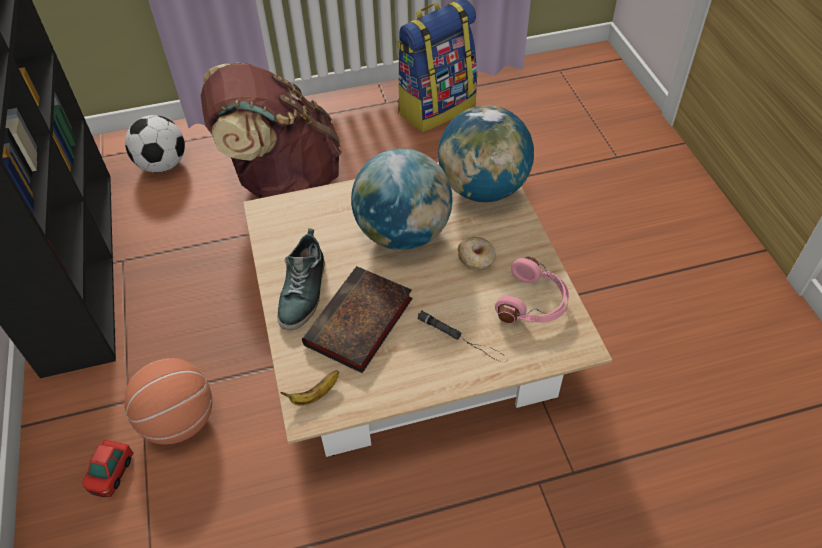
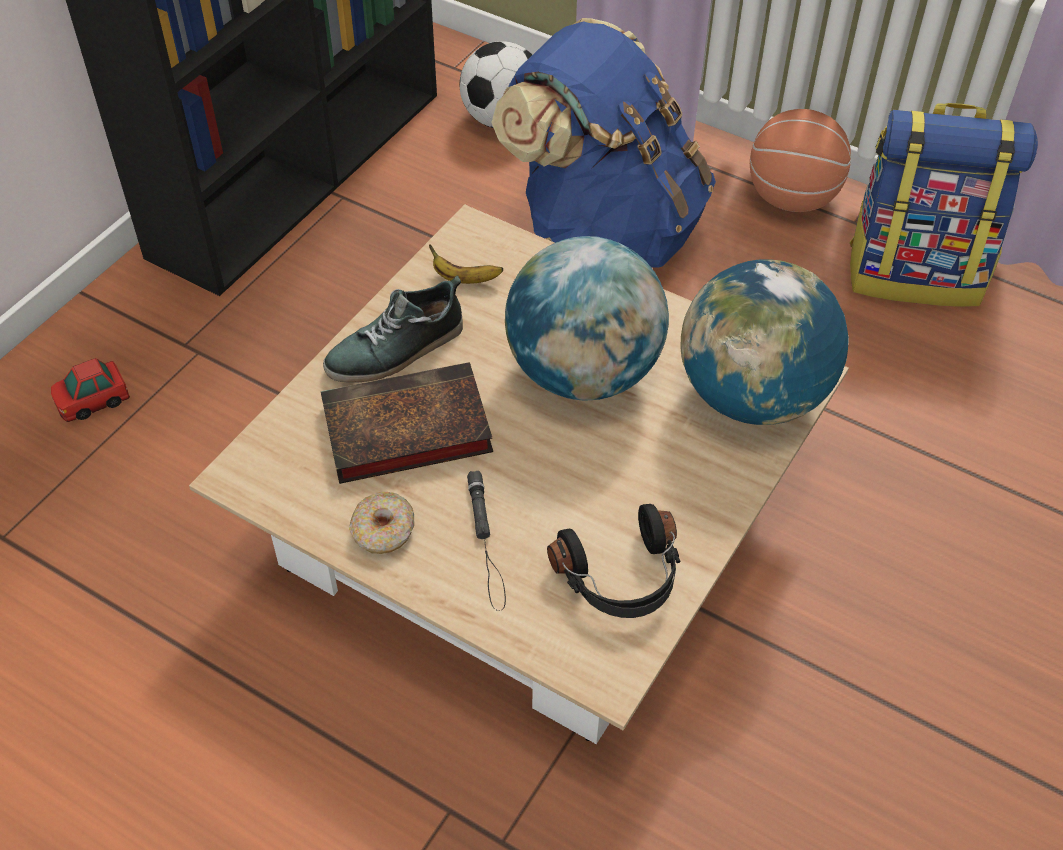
camera: 45 degrees right, 0 degrees up
basketball [124,358,212,445] -> basketball moved to [750,109,851,212]
brown backpack [201,63,342,198] -> blue backpack [491,18,716,268]
banana [280,370,339,406] -> banana moved to [429,244,503,284]
donut [458,237,496,270] -> donut moved to [349,492,414,554]
pink headphones [495,257,570,323] -> black headphones [547,504,681,618]

